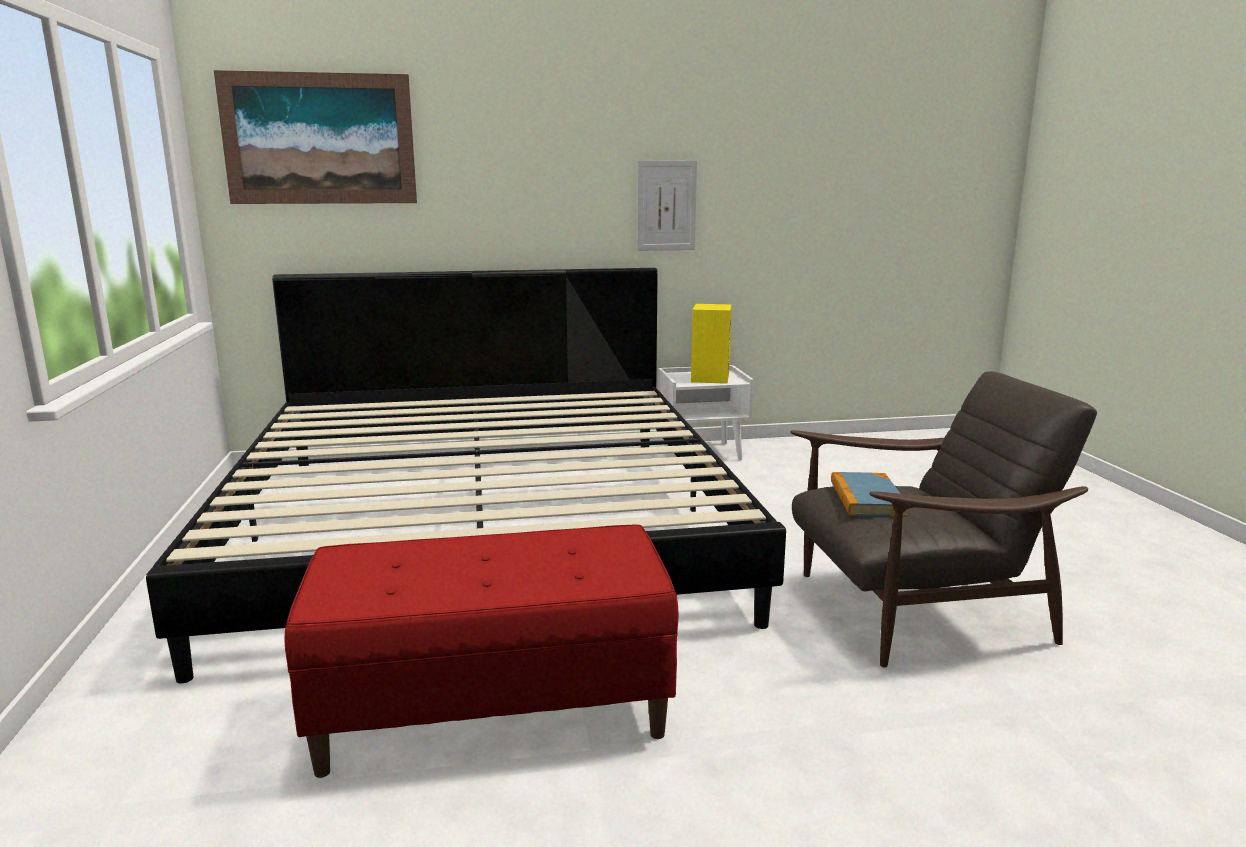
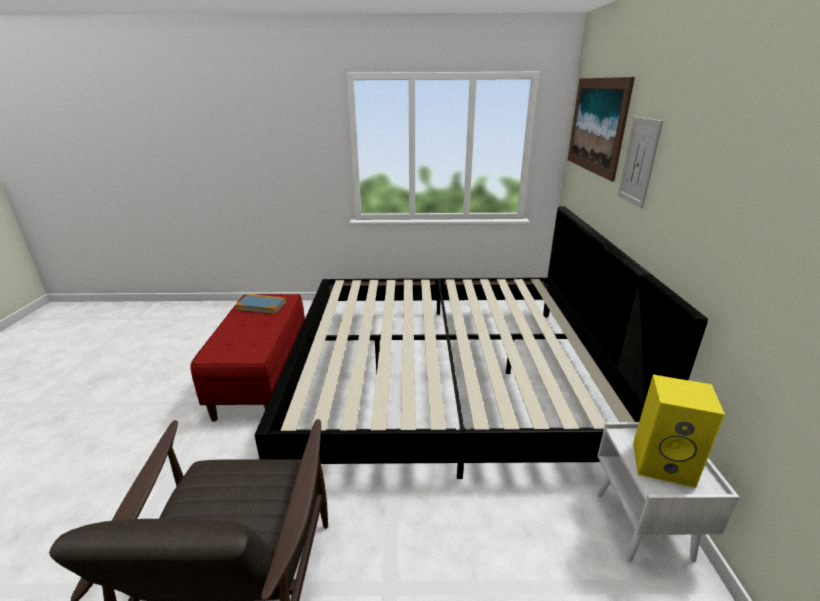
camera: 100 degrees right, 10 degrees up
picture [637,160,697,251] -> picture moved to [618,117,663,209]
book [831,472,908,517] -> book moved to [235,294,287,314]

